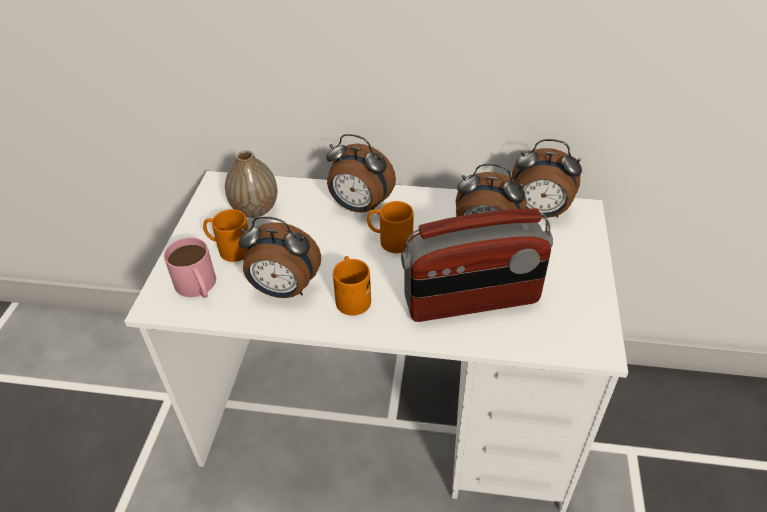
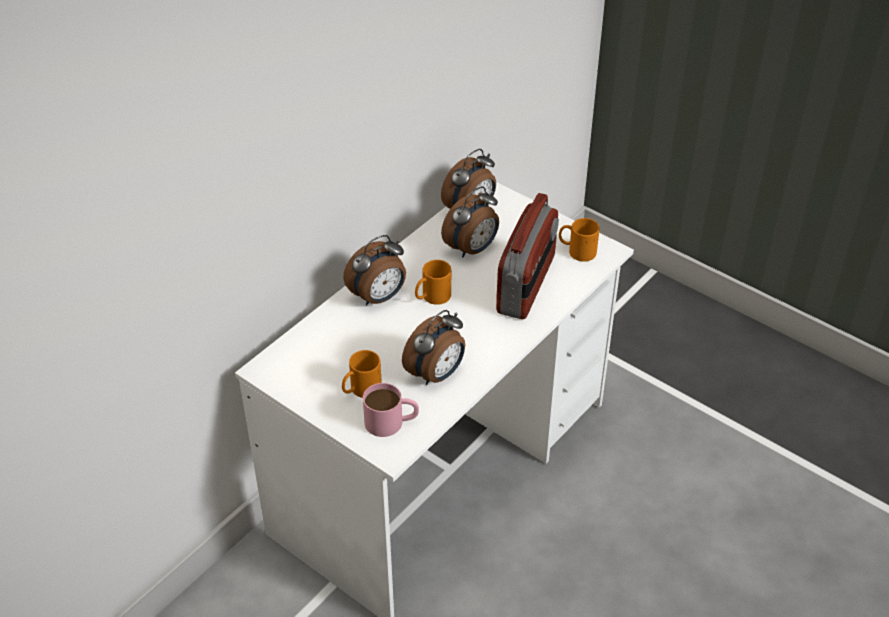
camera: 60 degrees left, 0 degrees up
vase [225,150,277,218] -> none
orange mug [333,256,371,316] -> orange mug moved to [559,218,600,262]

